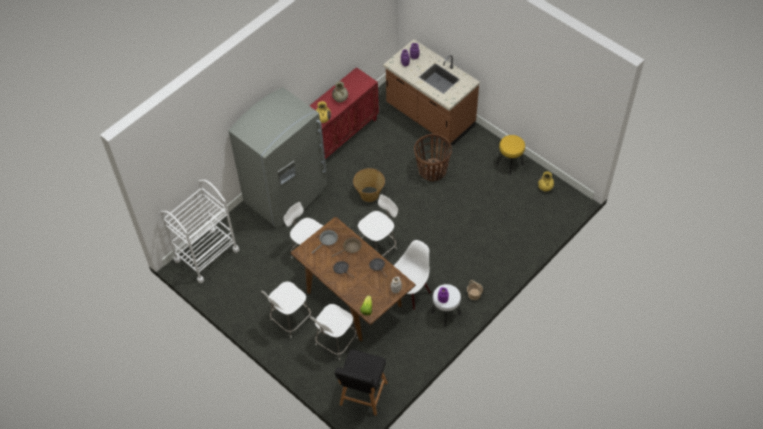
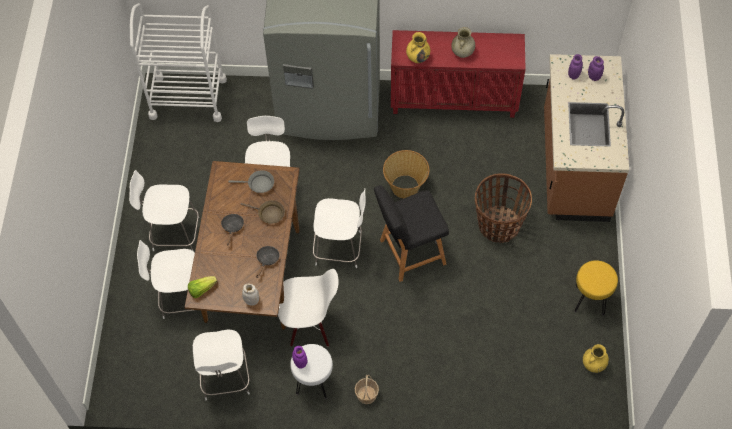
camera: 50 degrees right, 5 degrees up
black stool [335,349,388,416] -> black stool moved to [374,185,449,282]
none -> white chair [193,330,250,400]

